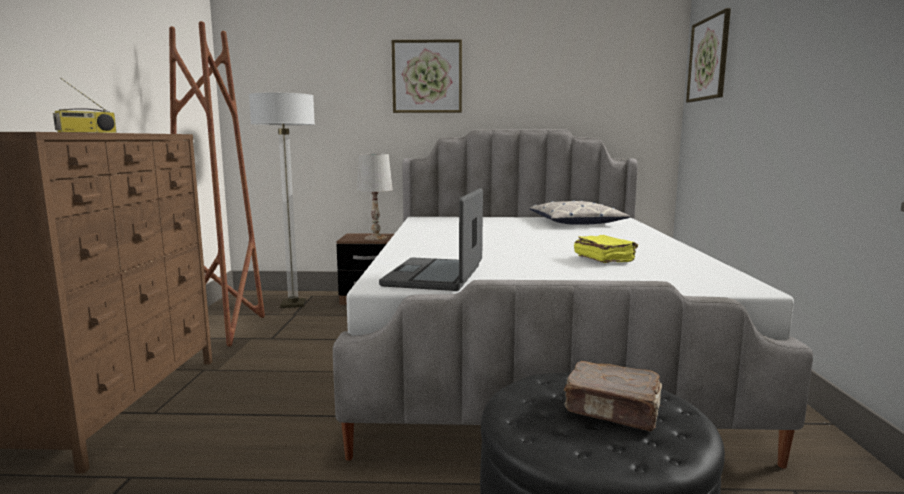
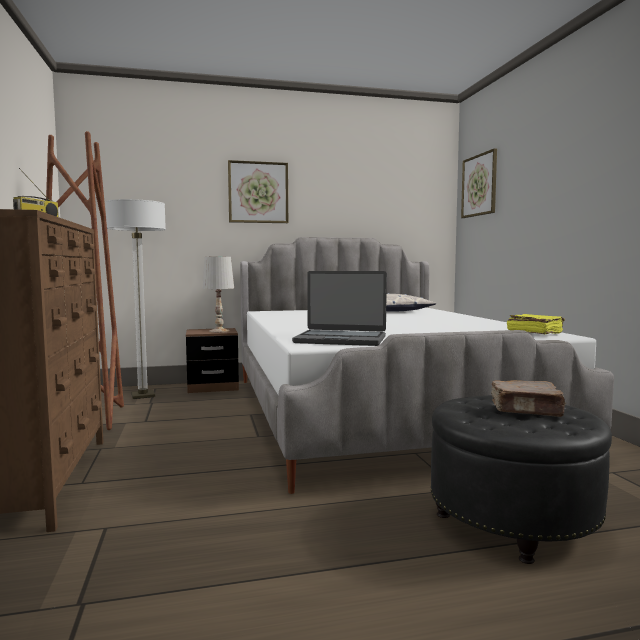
camera: 15 degrees left, 5 degrees down
laptop [379,188,483,291] -> laptop turned 75 degrees counterclockwise [292,271,387,346]
yellow book [574,235,638,263] -> yellow book moved to [507,314,565,334]

